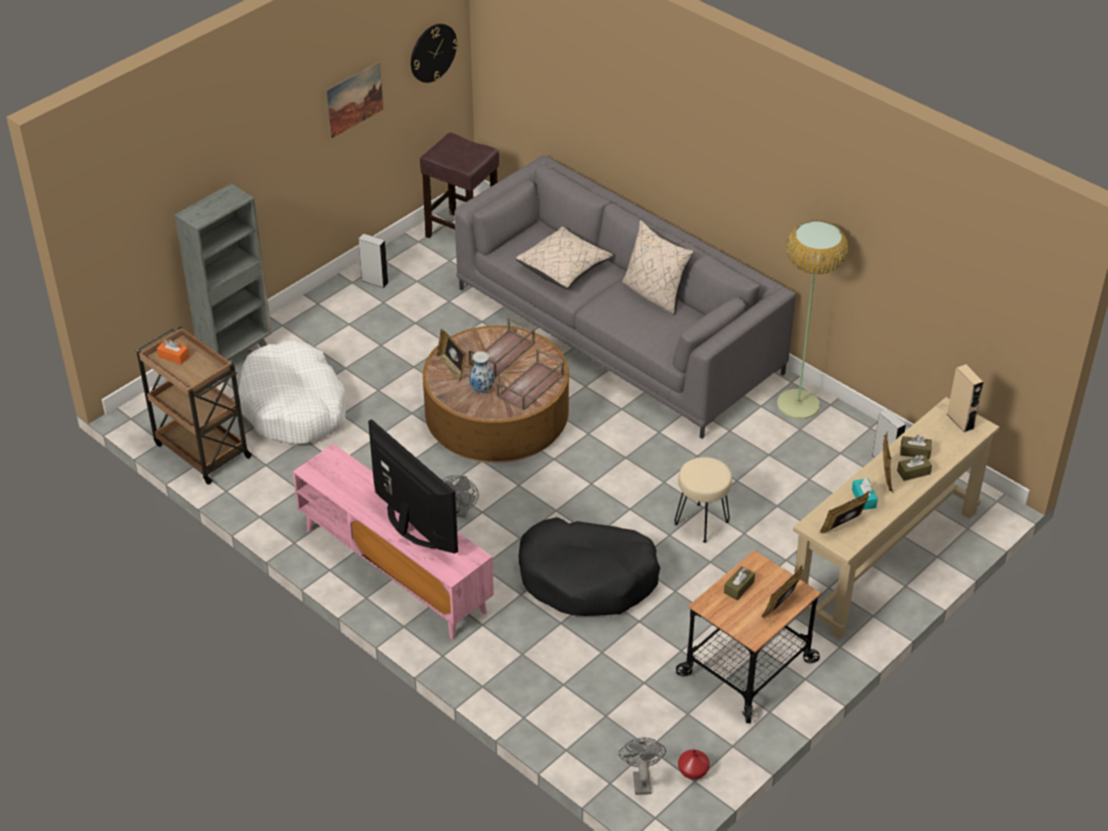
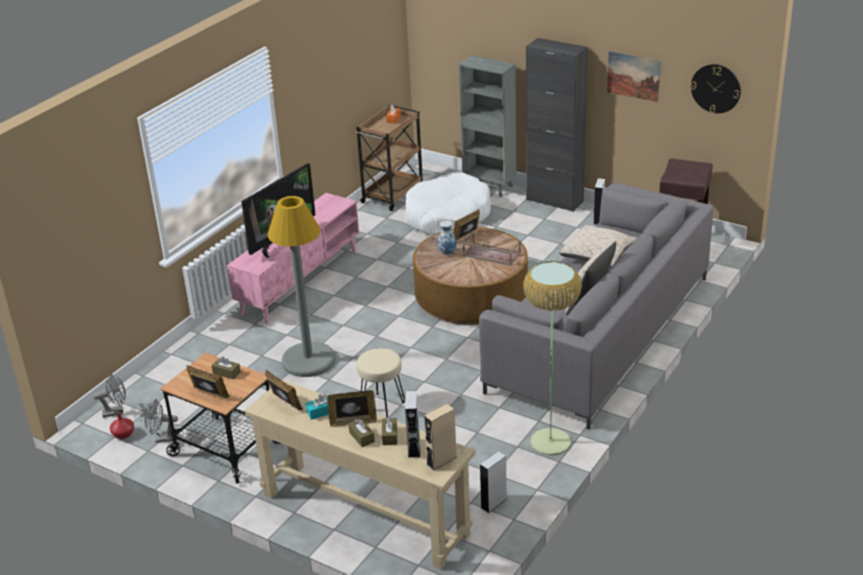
camera: 80 degrees right, 10 degrees down
grey fan [442,475,479,518] -> grey fan moved to [144,399,178,442]
brown tray [497,348,564,411] -> none
black dog bed [518,517,660,616] -> grey floor lamp [268,196,336,377]
none -> grey speaker [405,391,420,458]
none -> black cabinet [526,38,588,212]

